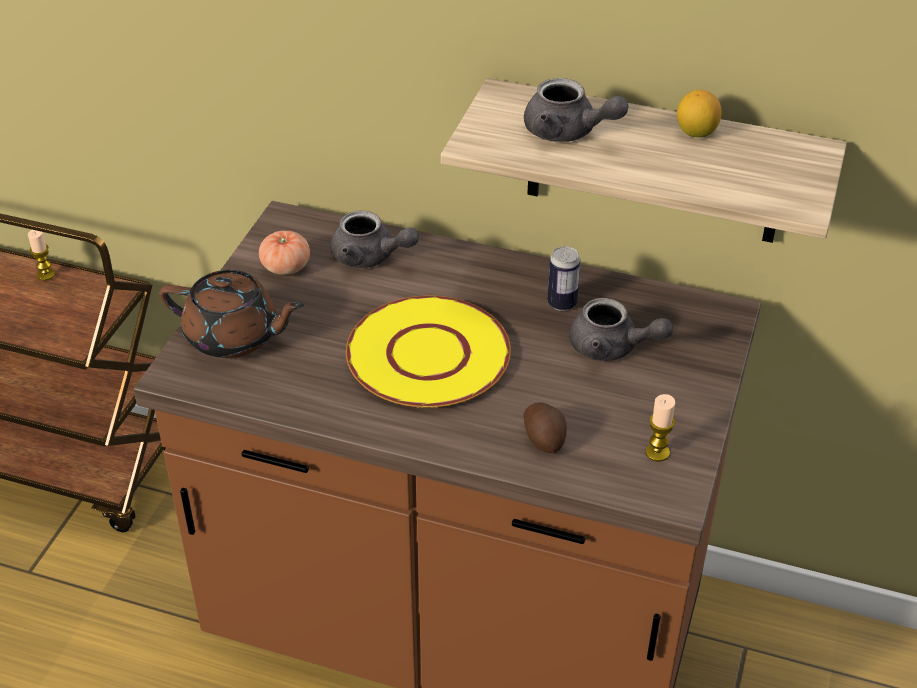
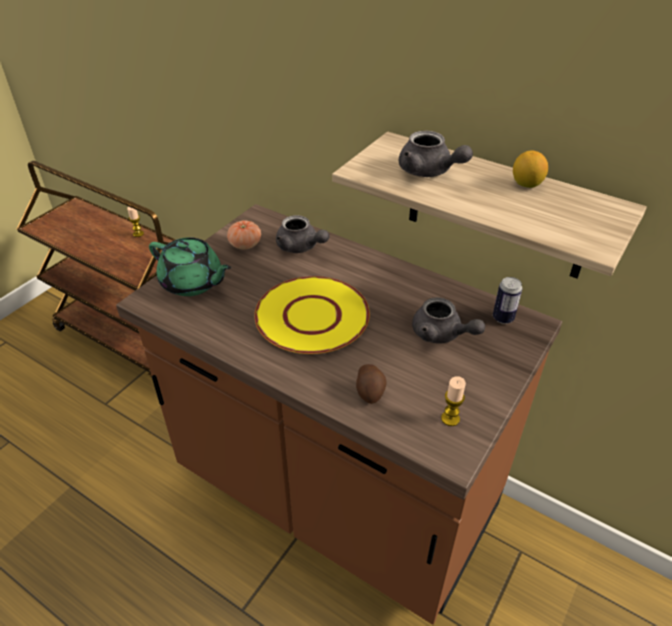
camera: 15 degrees right, 0 degrees up
brown teapot [159,270,304,358] -> green teapot [149,237,231,296]
can [547,246,581,311] -> can moved to [493,277,522,324]

